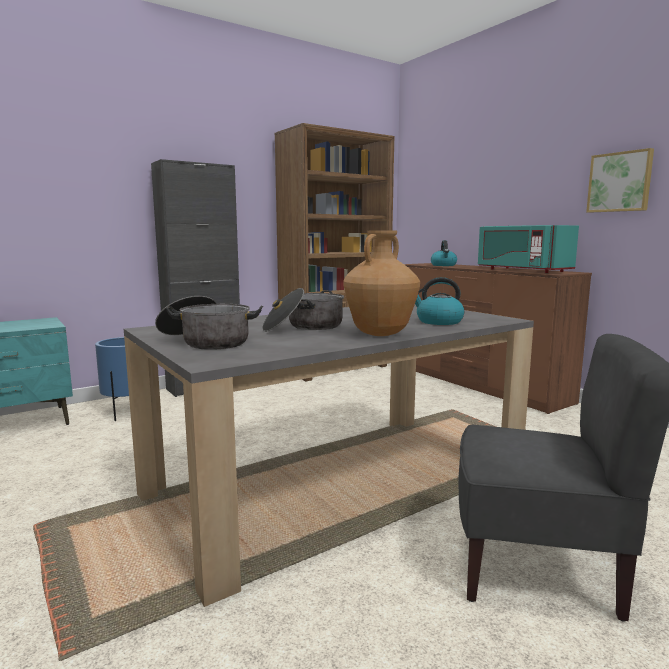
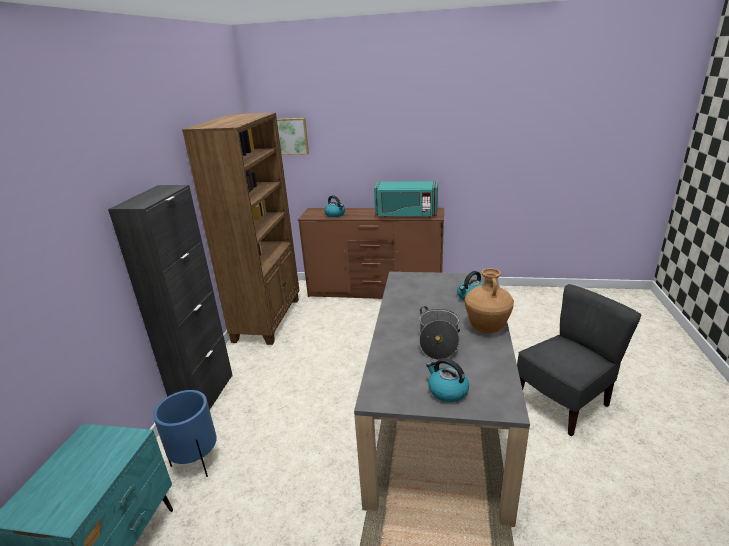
camera: 45 degrees left, 15 degrees up
cooking pot [155,296,263,350] -> kettle [426,358,469,402]
picture [586,148,654,213] -> picture moved to [277,118,309,155]

